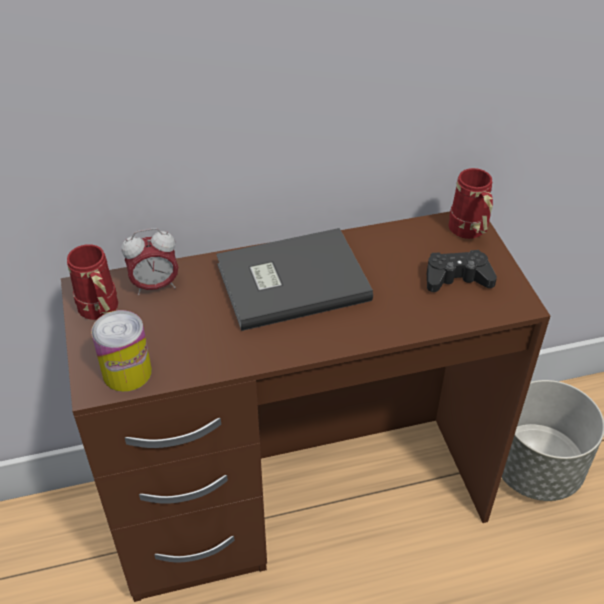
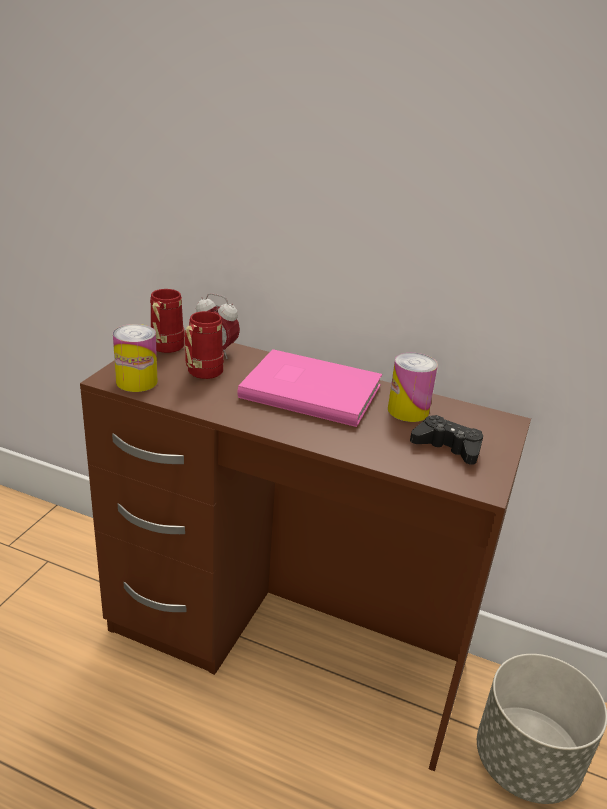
camera: 35 degrees right, 15 degrees down
grey book [216,228,373,331] -> pink book [237,349,382,427]
red mug [448,168,493,239] -> red mug moved to [185,311,224,379]
none -> can [388,353,438,422]

